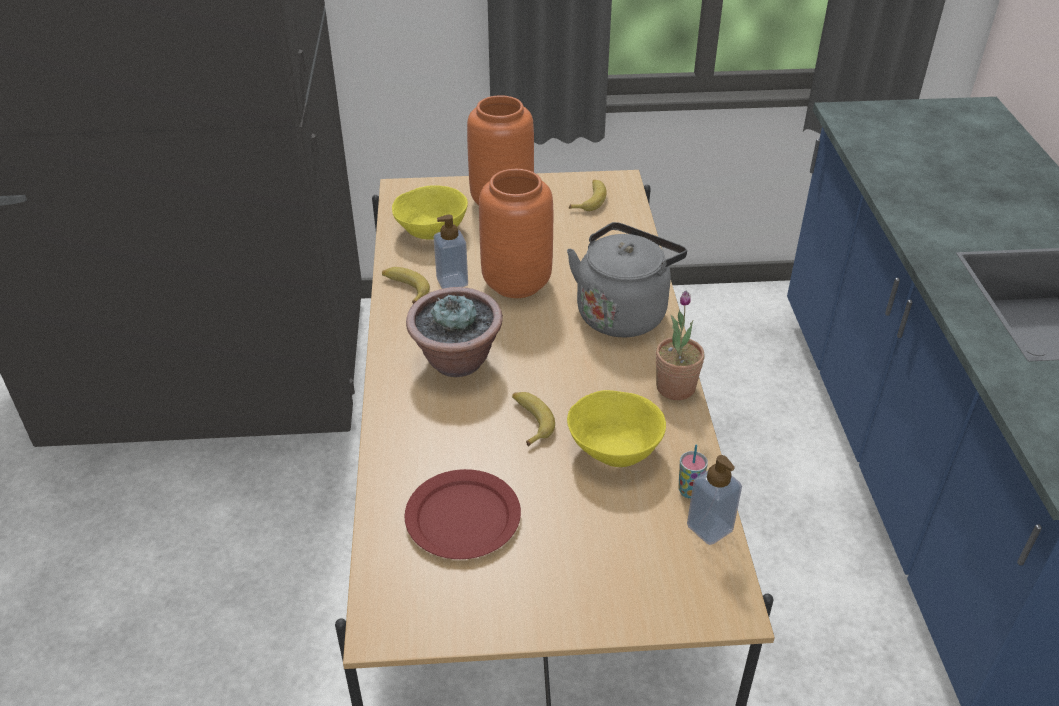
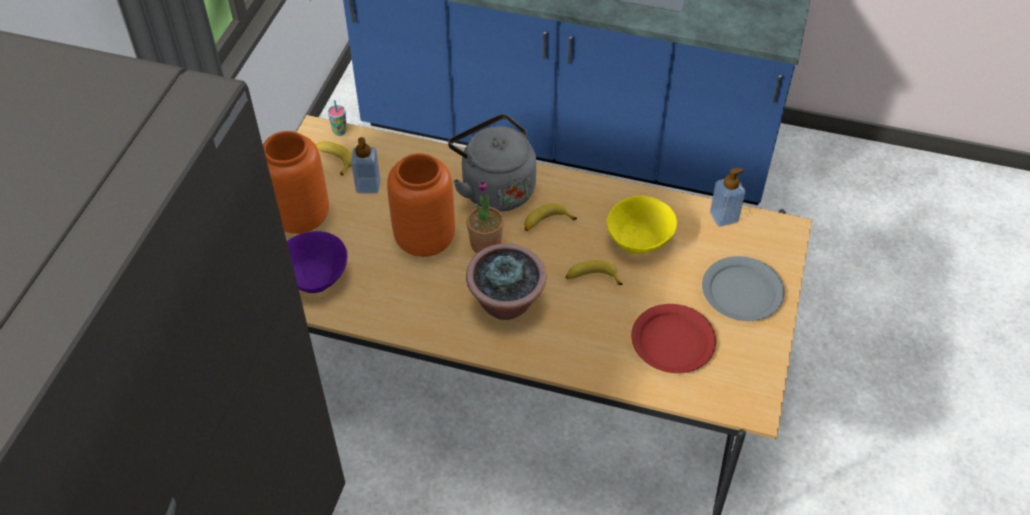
camera: 70 degrees left, 10 degrees up
banana [382,267,430,304] -> banana moved to [524,203,577,231]
yellow bowl [392,185,468,240] -> purple bowl [287,231,347,293]
soap dispenser [434,215,468,289] -> soap dispenser moved to [351,137,380,194]
potted plant [656,291,705,400] -> potted plant moved to [466,180,504,253]
cup [678,445,708,498] -> cup moved to [328,100,347,136]
none -> grey plate [702,256,785,321]

